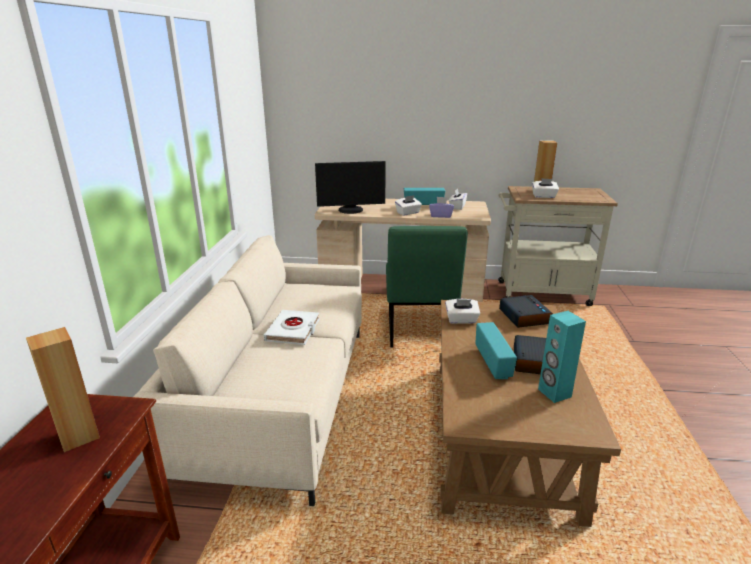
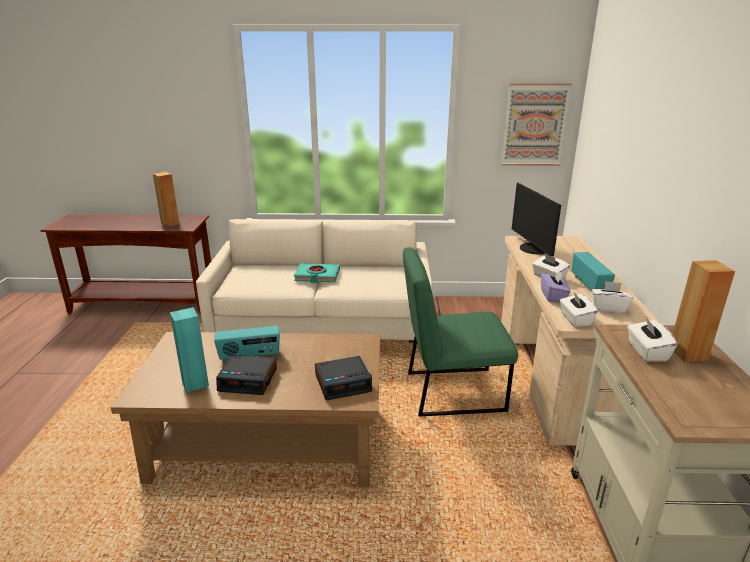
camera: 85 degrees right, 0 degrees up
white book [264,310,320,345] -> turquoise book [294,263,340,283]
white tissue box [445,299,480,324] -> white tissue box moved to [560,292,598,327]
none -> picture [501,83,572,166]

